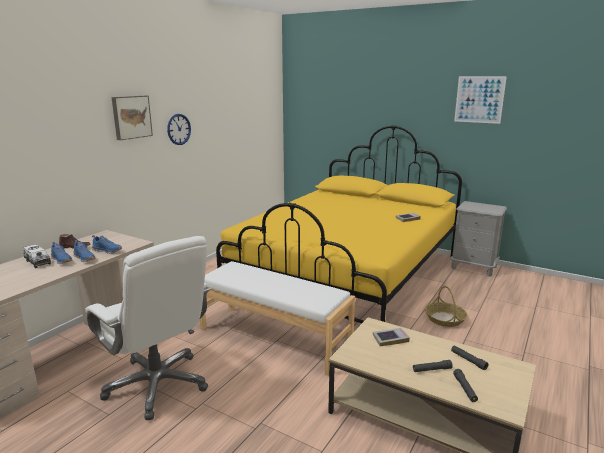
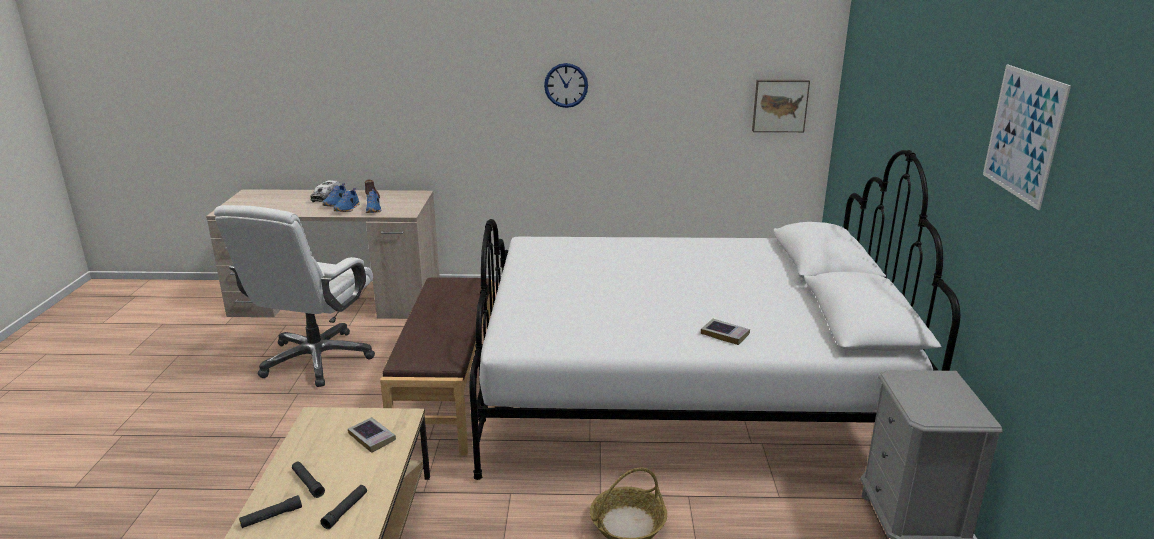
camera: 60 degrees right, 5 degrees up
picture [112,96,153,140] -> picture moved to [752,80,810,132]
white bench [200,261,355,376] -> brown bench [380,277,493,455]
yellow bed [216,125,462,323] -> white bed [469,150,960,480]

